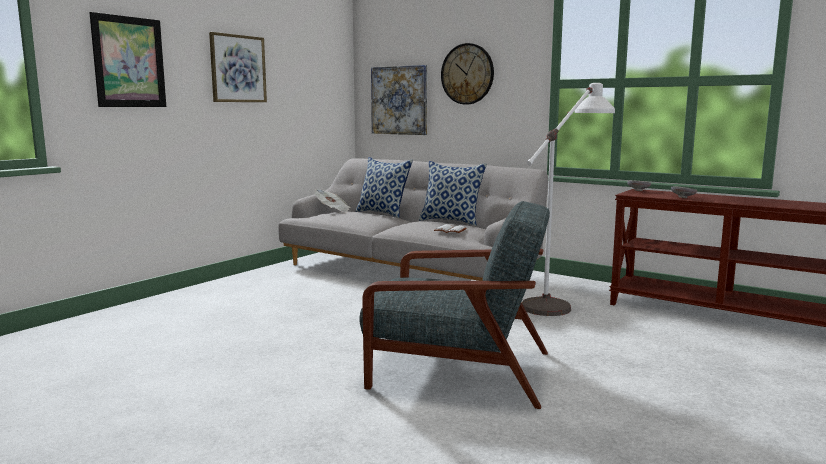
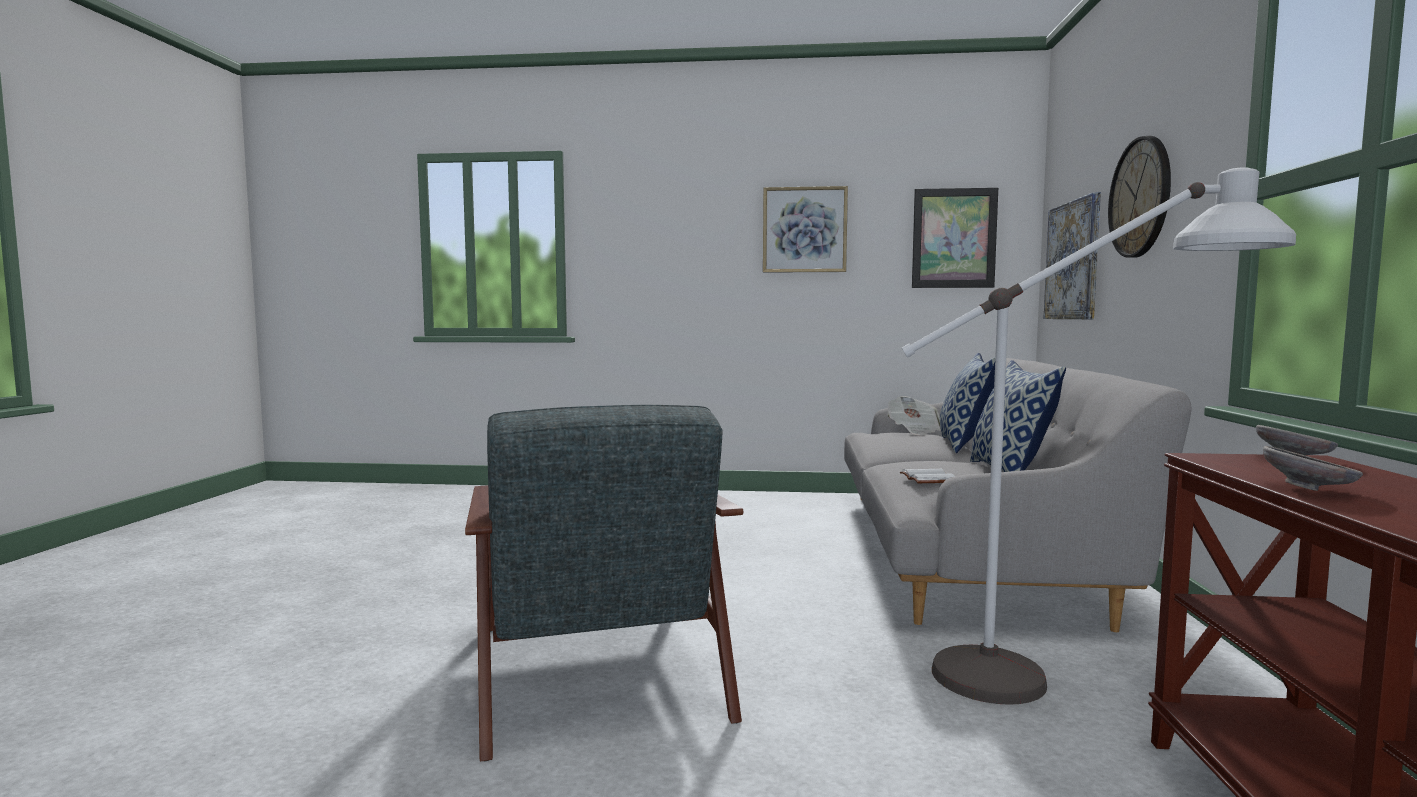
camera: 60 degrees right, 5 degrees down
picture [89,12,166,107] -> picture moved to [912,188,998,288]

